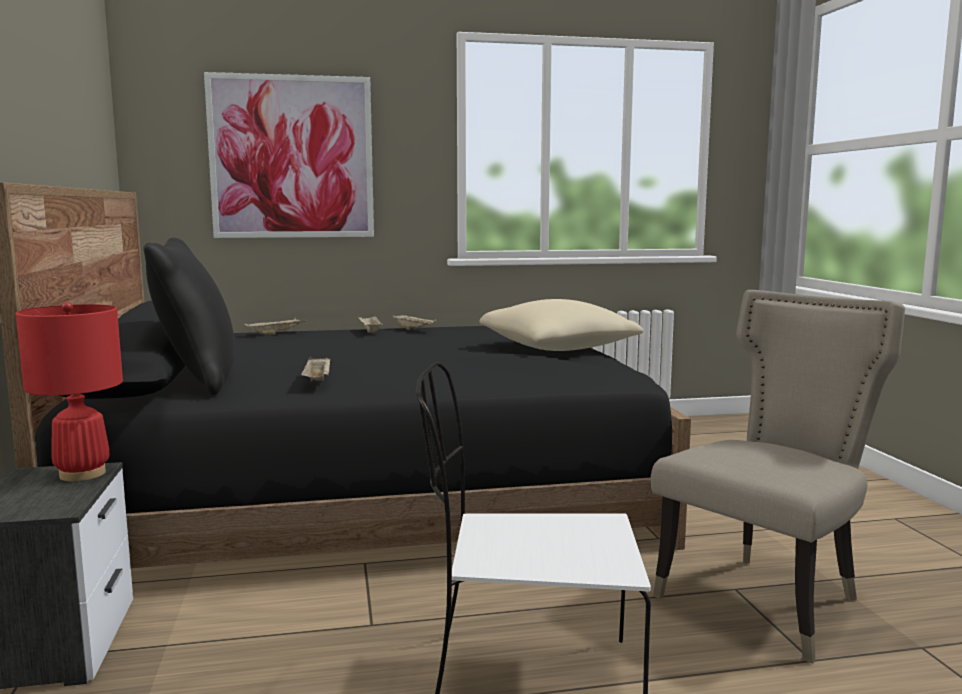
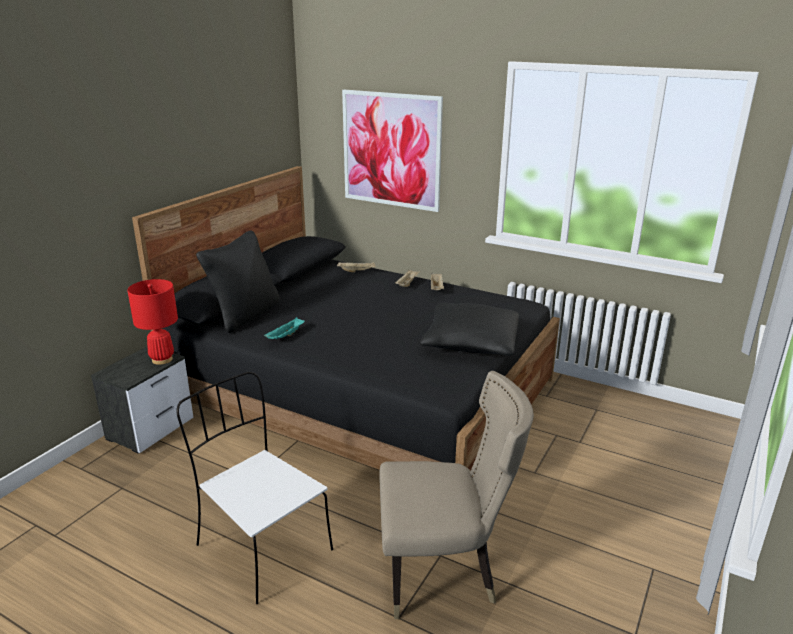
camera: 40 degrees right, 15 degrees up
beige tray [301,357,330,381] -> turquoise tray [264,317,305,339]
beige pillow [479,299,644,351] -> black pillow [420,303,519,356]

